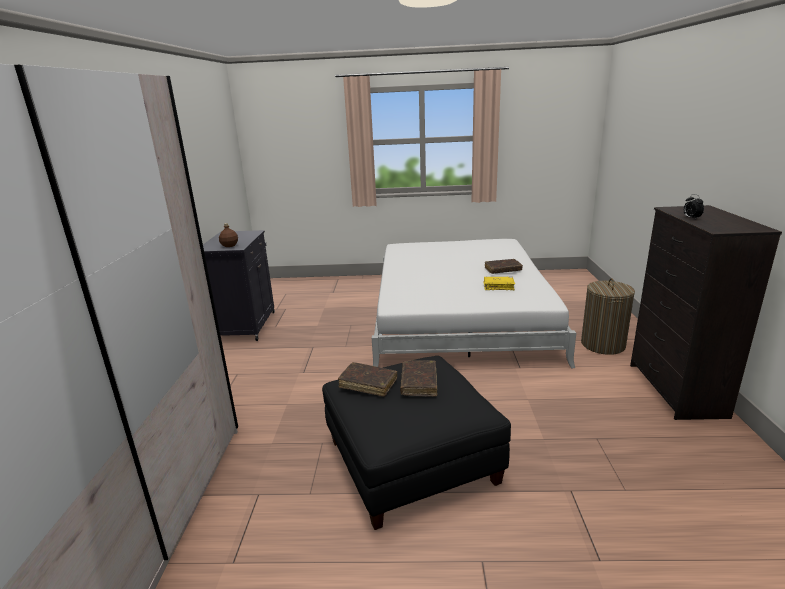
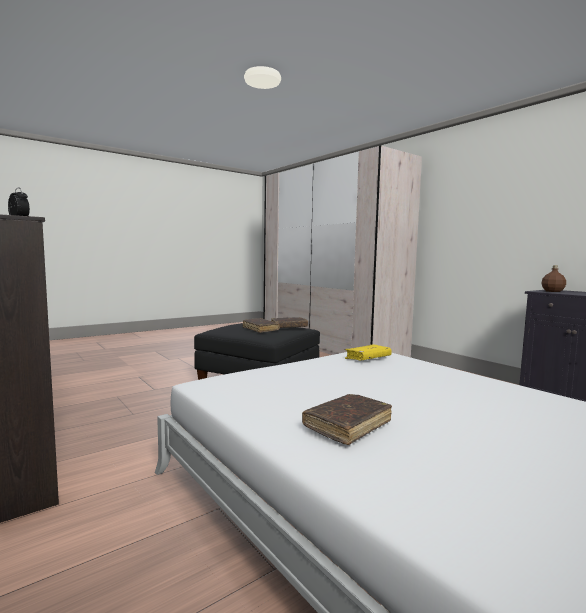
camera: 140 degrees right, 15 degrees down
yellow book [484,277,515,290] -> yellow book moved to [345,344,392,360]
laundry basket [581,278,635,355] -> none

